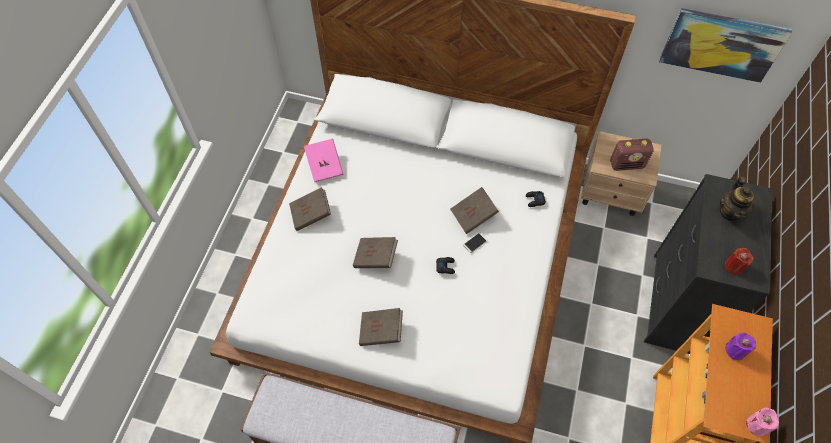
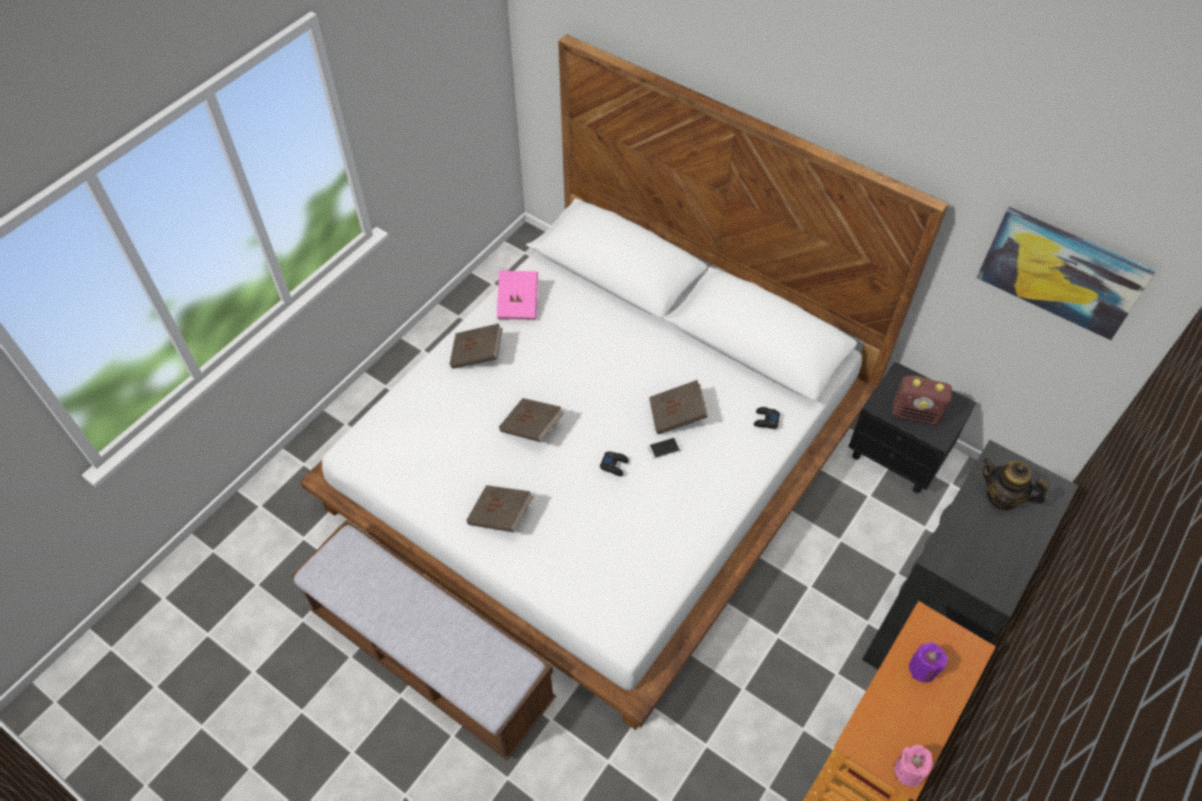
camera: 20 degrees right, 5 degrees down
beige nightstand [581,131,662,216] -> black nightstand [848,361,976,493]
teapot [720,177,754,222] -> teapot turned 90 degrees clockwise [983,458,1049,511]
red candle [725,248,754,274] -> none

